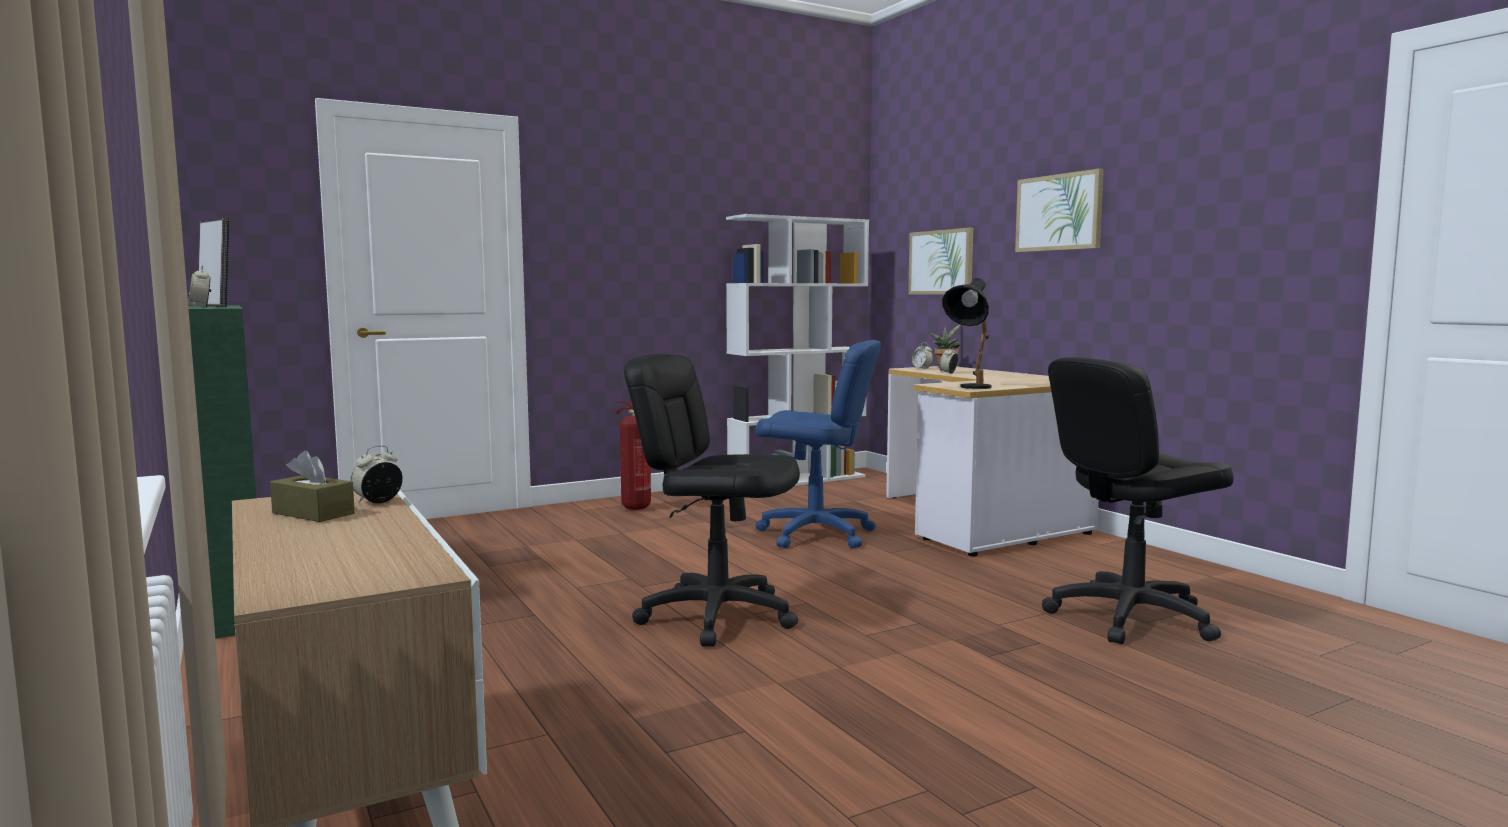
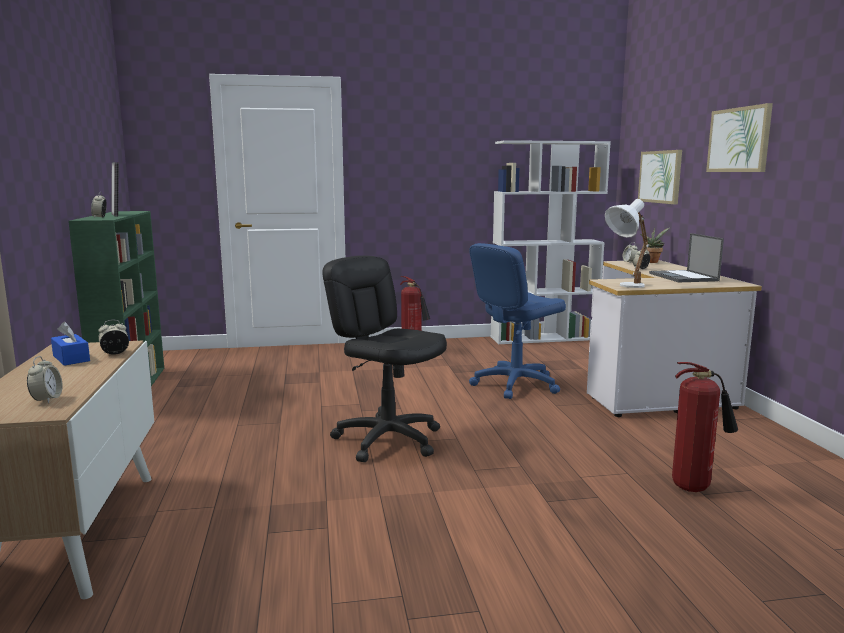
camera: 20 degrees right, 5 degrees up
brown tissue box [270,450,355,522] -> blue tissue box [51,322,90,366]
blue office chair [755,340,881,548] -> blue office chair turned 105 degrees clockwise [469,243,566,399]
black table lamp [943,278,992,389] -> white table lamp [605,199,649,288]
black office chair [1042,357,1234,644] -> fire extinguisher [672,362,738,492]
none -> alarm clock [27,356,63,403]
none -> laptop [649,233,724,282]

